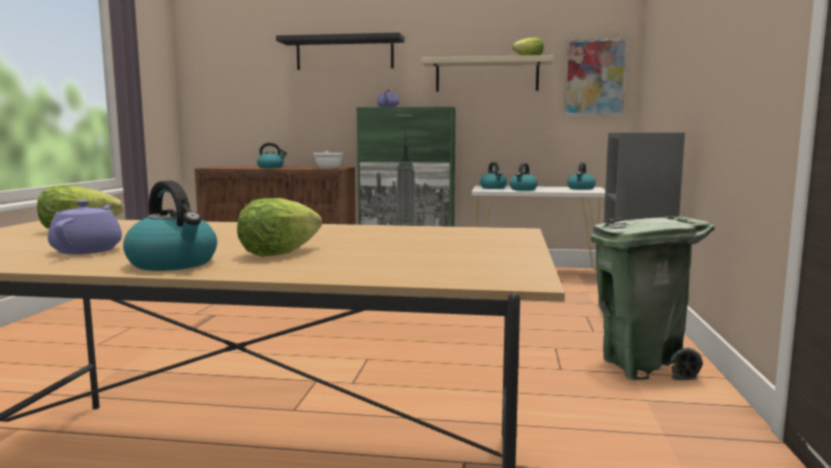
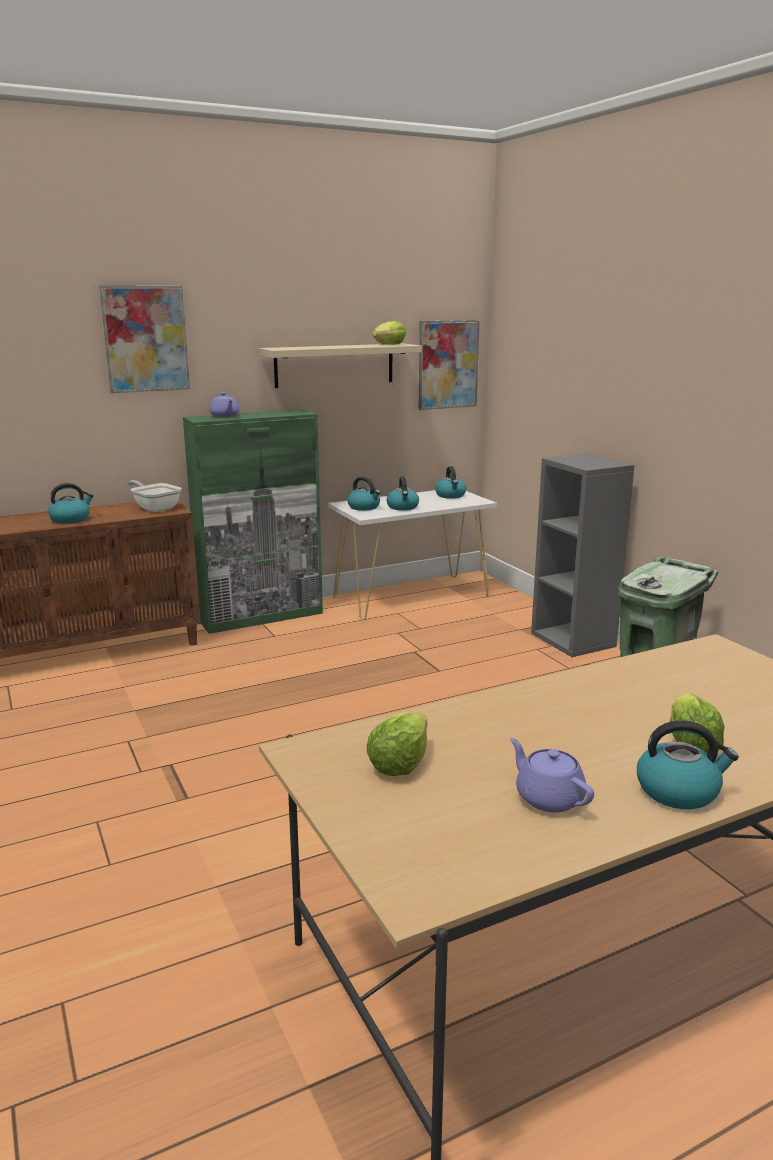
camera: 35 degrees left, 10 degrees up
black shelf [276,32,405,70] -> picture [99,285,190,393]

